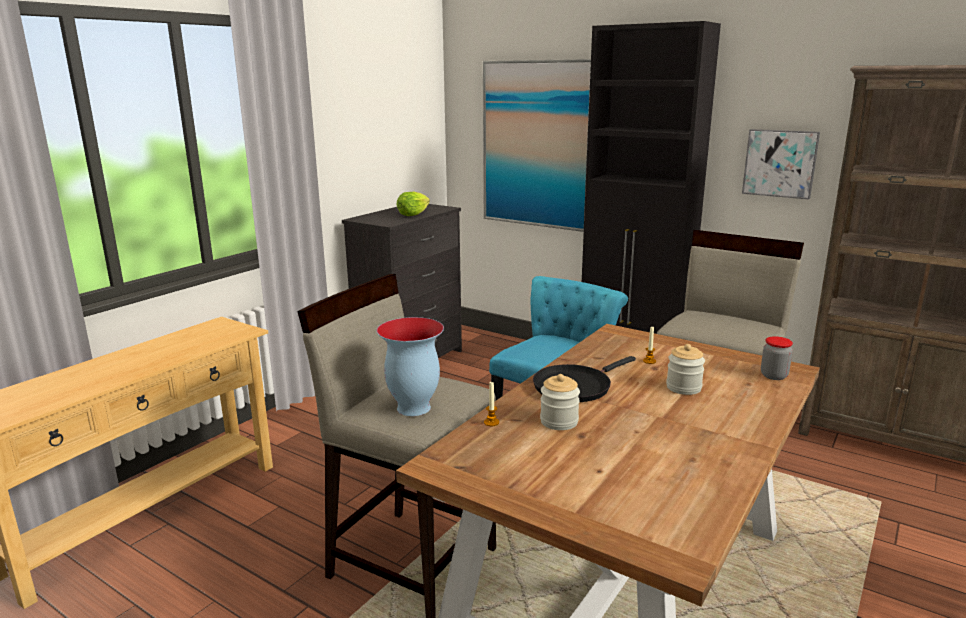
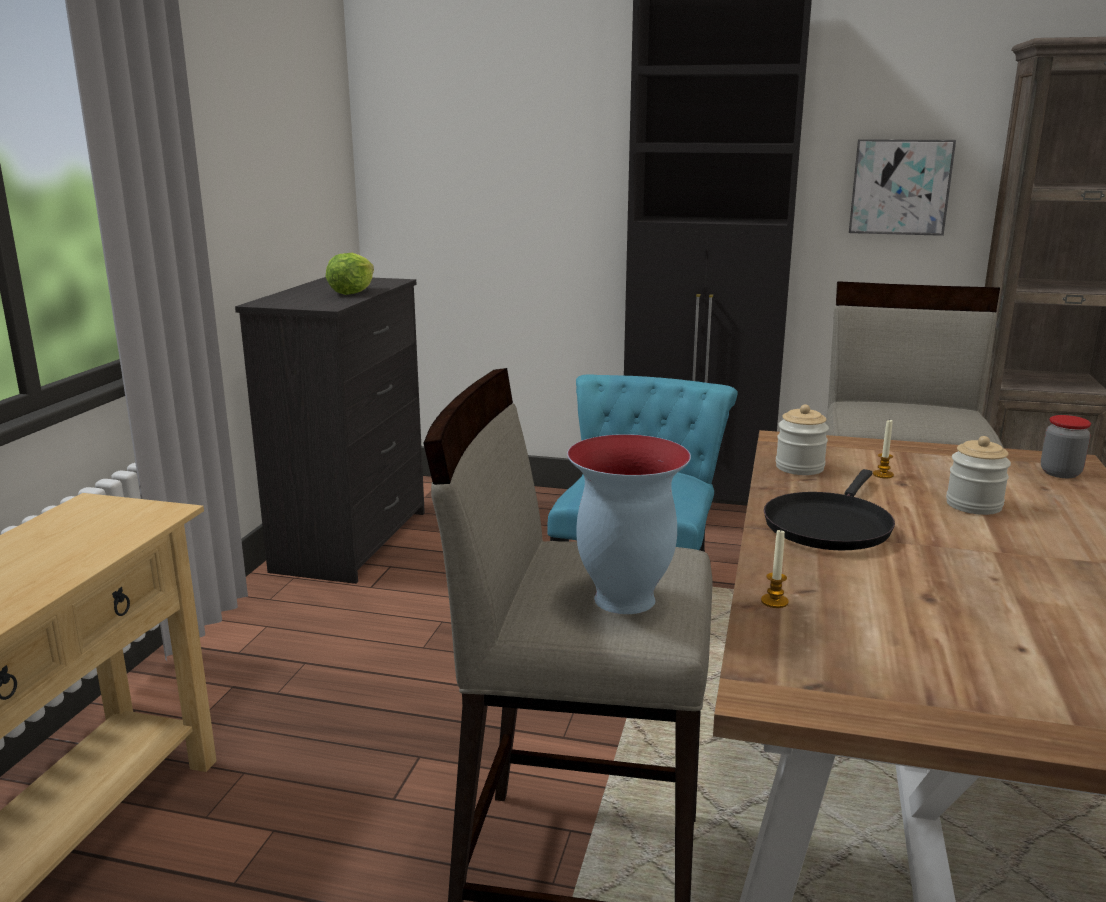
camera: 20 degrees left, 0 degrees up
picture [483,59,591,232] -> none
jar [540,374,580,430] -> jar moved to [776,404,829,475]

